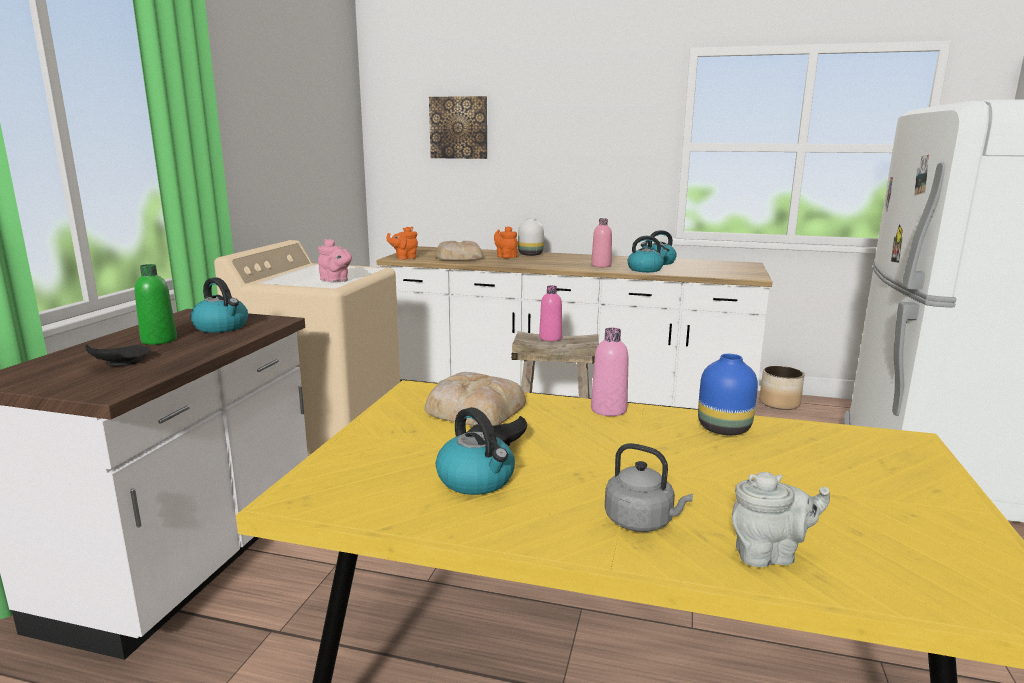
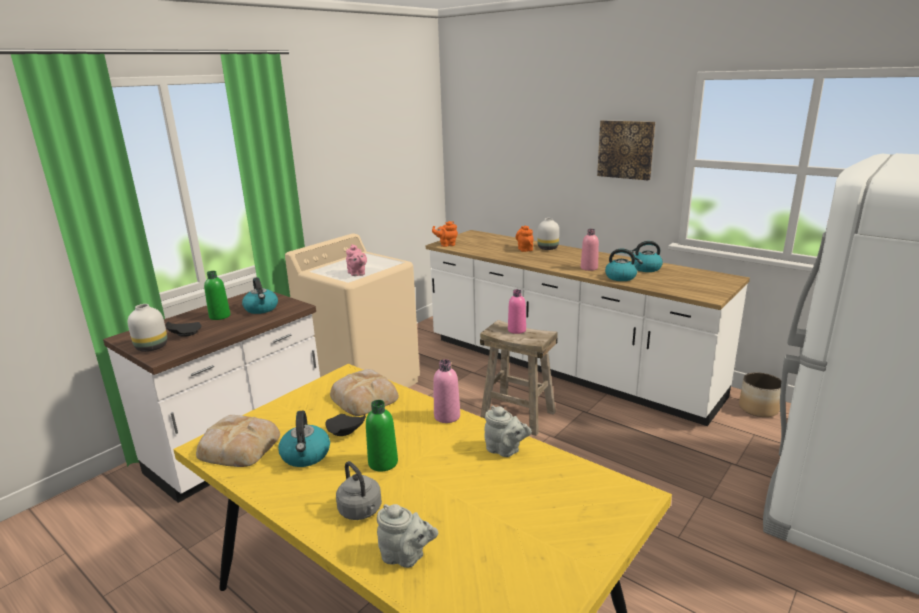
camera: 25 degrees right, 5 degrees up
picture [429,96,487,159] -> picture moved to [597,120,655,180]
bread [435,241,484,261] -> bread moved to [196,415,280,467]
blue vase [698,354,758,435] -> grey teapot [485,405,532,457]
none -> white vase [127,304,168,352]
none -> green bottle [366,400,398,472]

